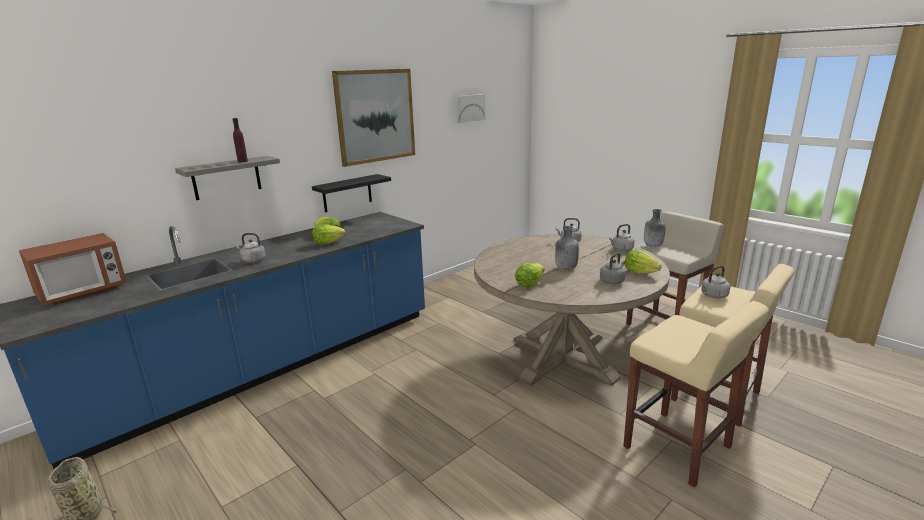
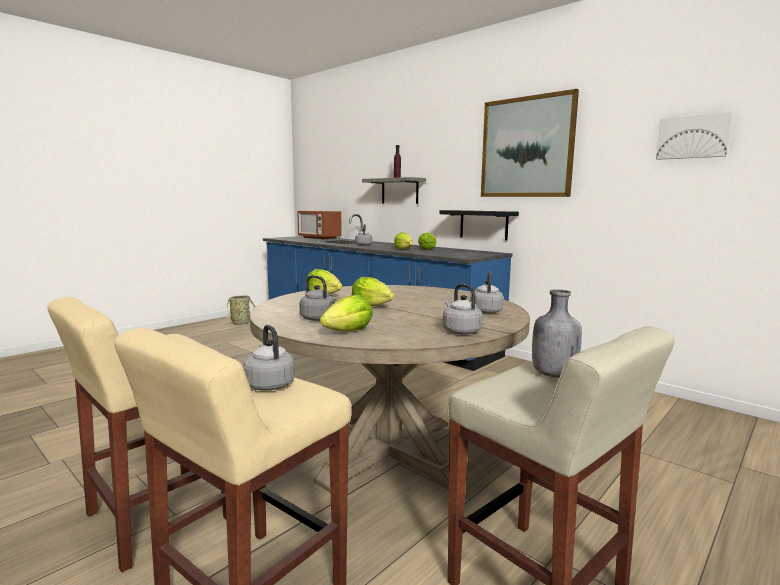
camera: 85 degrees right, 10 degrees down
grey bottle [555,226,579,270] -> lettuce [352,277,394,306]

